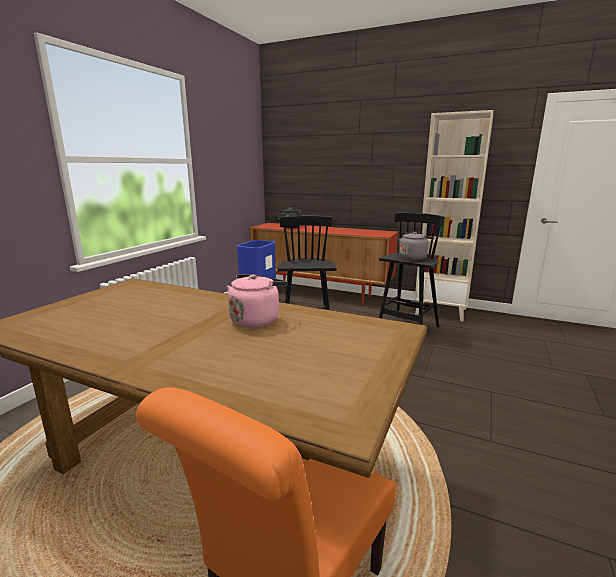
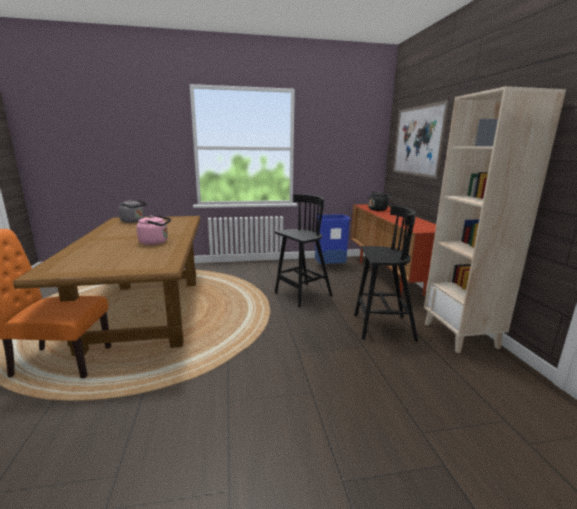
camera: 55 degrees right, 0 degrees up
grey kettle [399,232,434,260] -> grey kettle moved to [118,200,147,223]
none -> picture [393,100,449,179]

